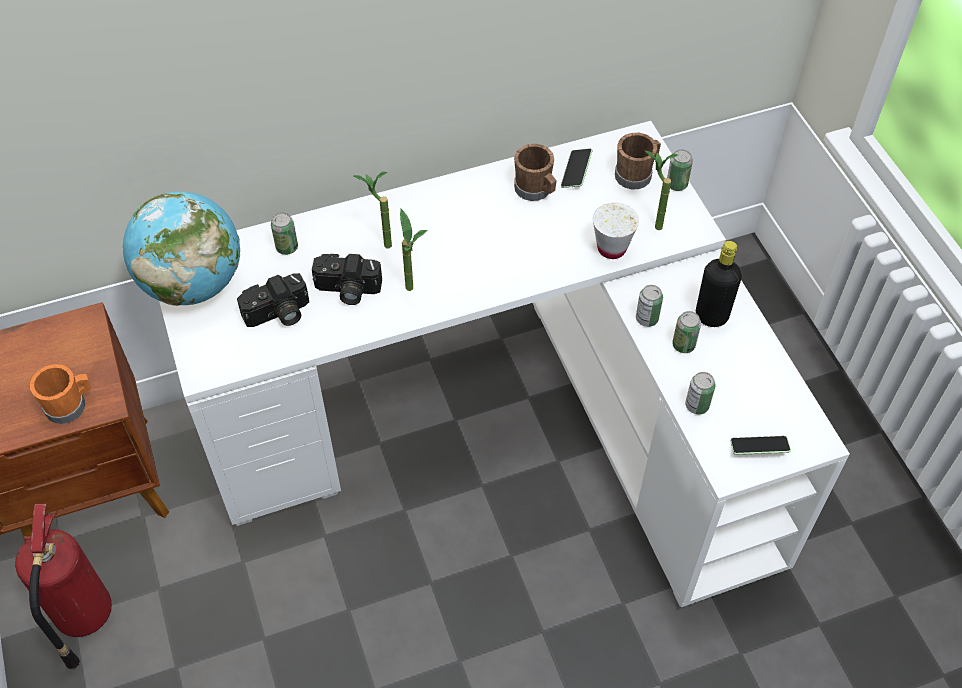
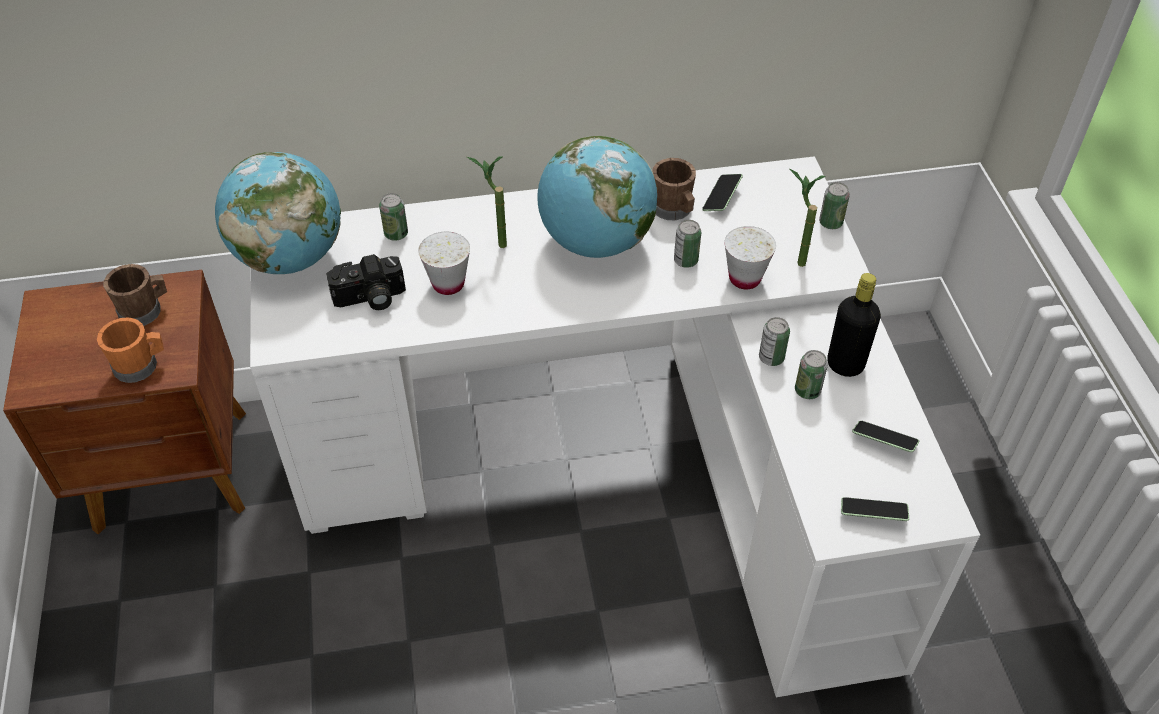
camera: 10 degrees right, 5 degrees down
fire extinguisher [15,504,112,670] -> none
camera [312,254,382,305] -> white cup [418,232,470,295]
potted plant [400,209,428,291] -> none
brown mug [615,133,661,189] -> brown mug moved to [104,264,167,326]
can [685,372,716,414] -> can moved to [674,220,701,268]
none -> globe [537,136,657,258]
none -> phone [852,421,919,452]

